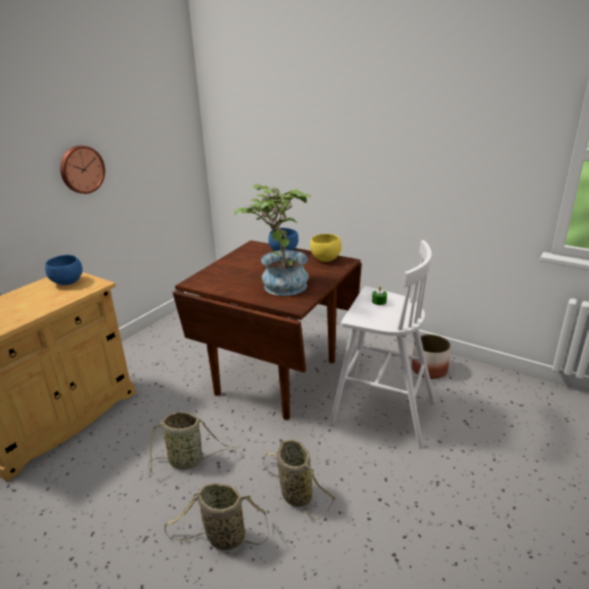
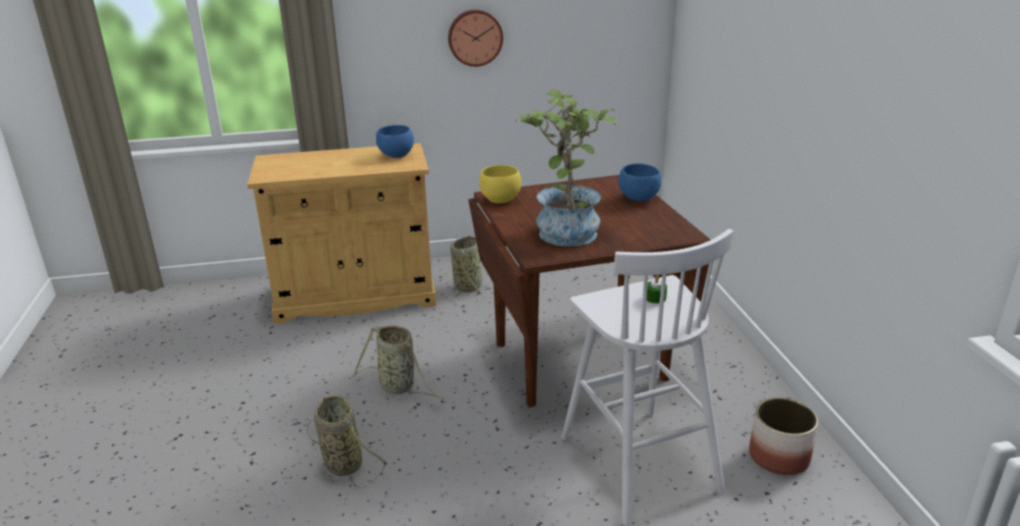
camera: 45 degrees right, 0 degrees up
basket [263,439,336,520] -> basket moved to [451,236,482,299]
yellow bowl [310,234,342,262] -> yellow bowl moved to [479,165,521,203]

